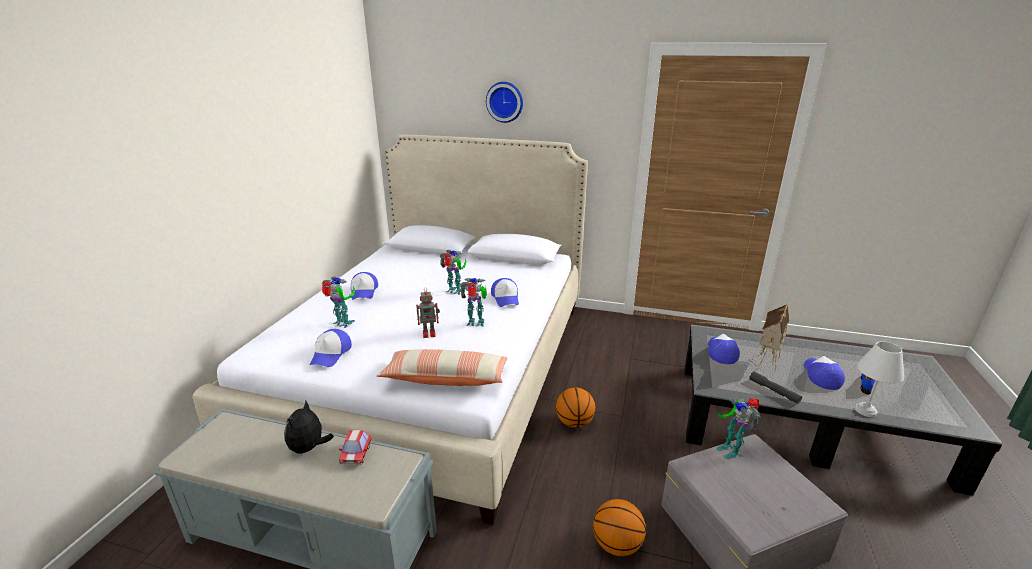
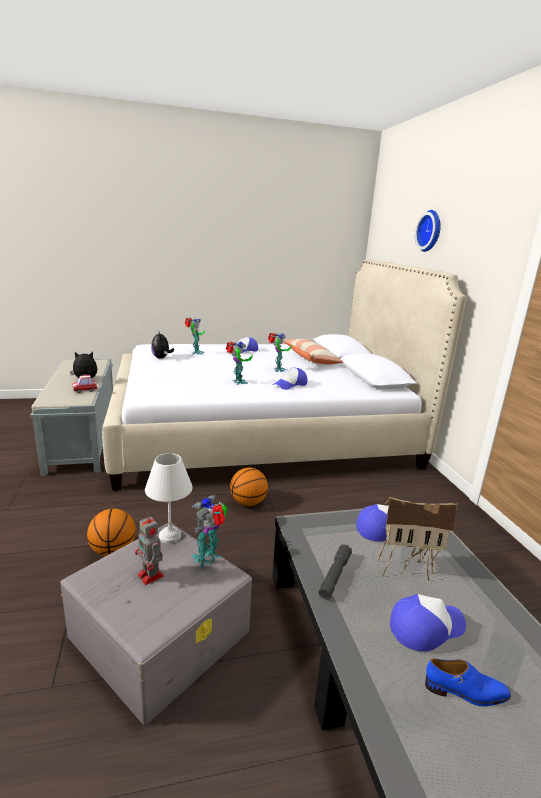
camera: 60 degrees right, 5 degrees down
cap [310,329,352,367] -> plush toy [151,330,174,359]
pillow [376,349,507,386] -> pillow moved to [284,339,343,364]
toy robot [416,288,440,338] -> toy robot moved to [135,514,164,585]
white table lamp [855,341,904,417] -> white table lamp moved to [145,453,193,544]

